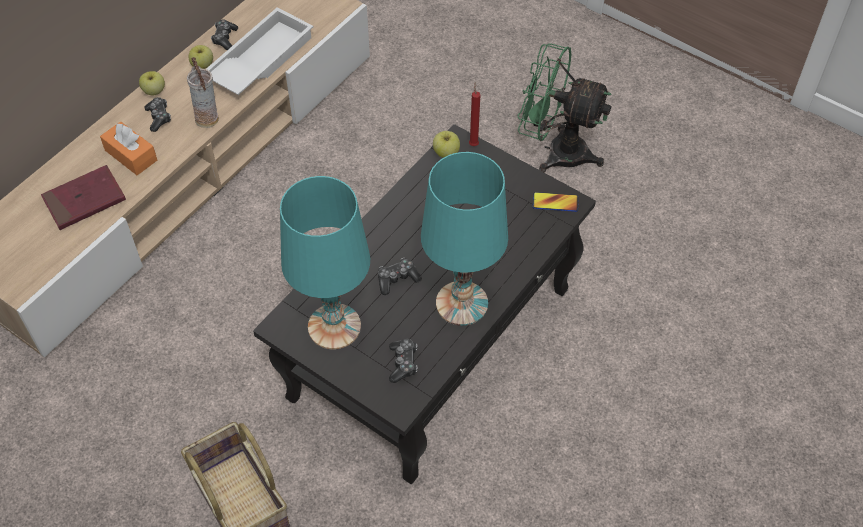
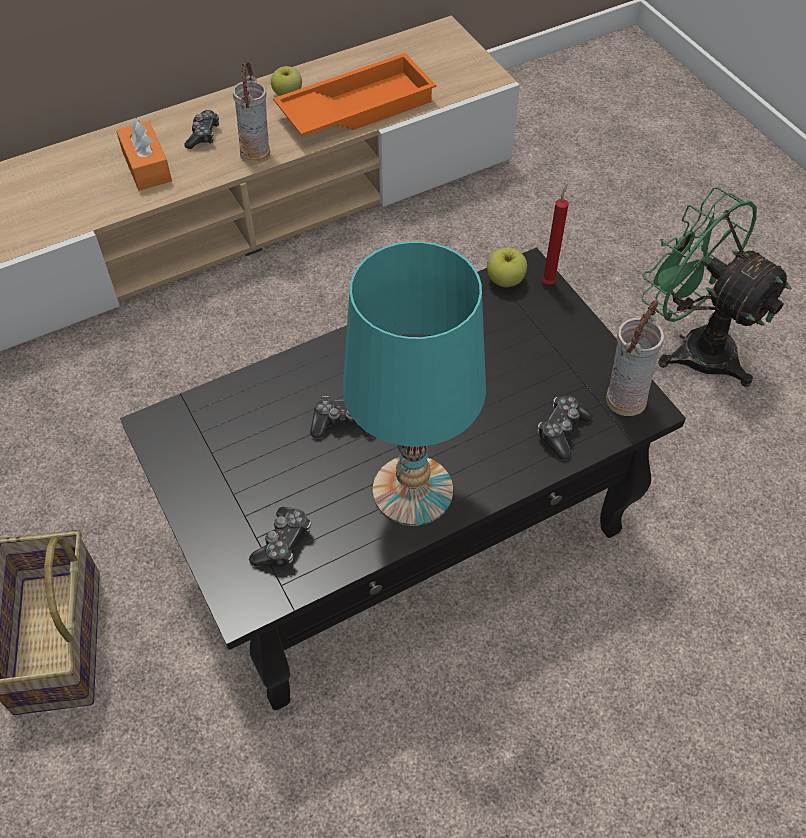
camera: 25 degrees right, 0 degrees up
red book [41,165,126,230] -> none
apple [139,71,165,96] -> none
white tray [206,8,314,95] -> orange tray [273,53,436,136]
game controller [211,19,238,50] -> game controller moved to [538,396,593,459]
turquoise table lamp [280,176,370,349] -> none
phone [533,192,578,212] -> vase [606,300,664,416]

